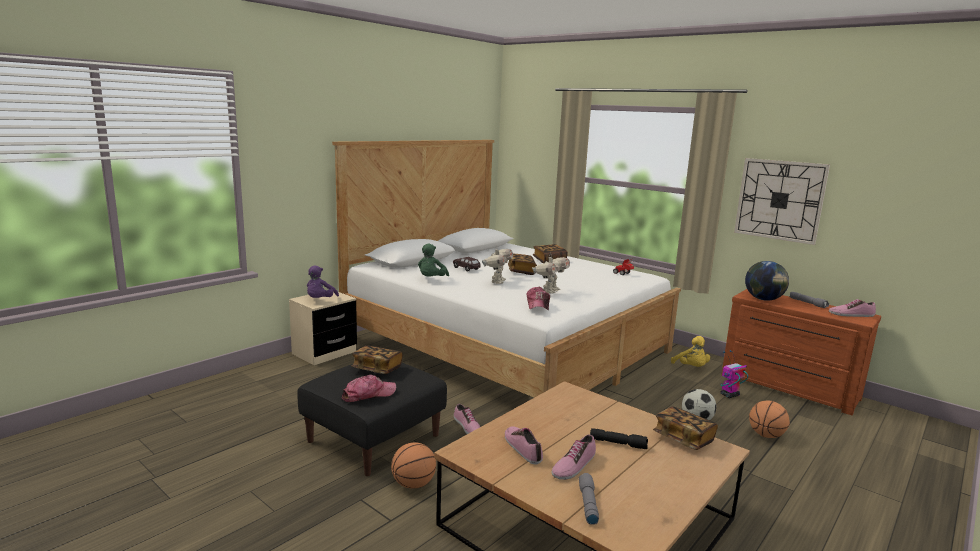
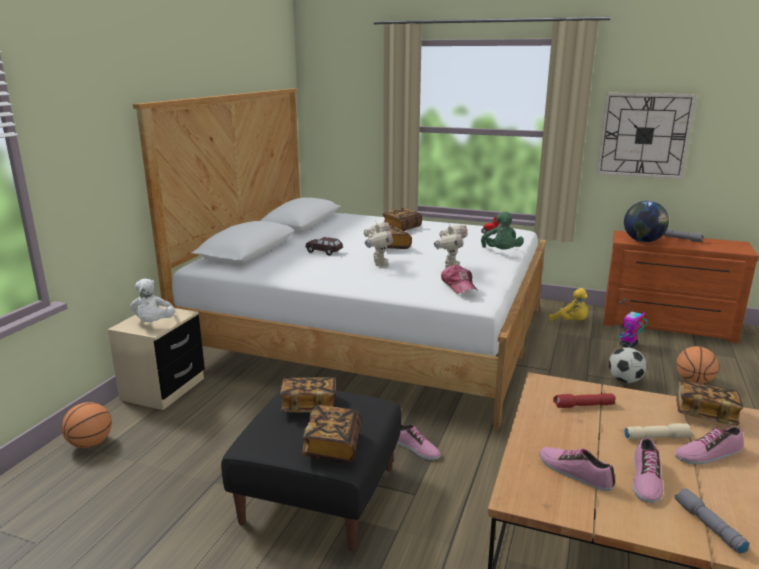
camera: 20 degrees left, 5 degrees up
purple plush toy [307,265,339,298] -> white plush toy [130,279,175,322]
cap [342,375,396,402] -> book [302,405,361,463]
basketball [391,442,436,489] -> basketball moved to [61,402,112,448]
green plush toy [418,244,449,276] -> green plush toy moved to [481,212,524,249]
black flashlight [590,428,648,449] -> beige flashlight [624,423,693,440]
shoe [829,299,876,317] -> shoe moved to [675,427,743,465]
none -> red flashlight [553,393,616,408]

